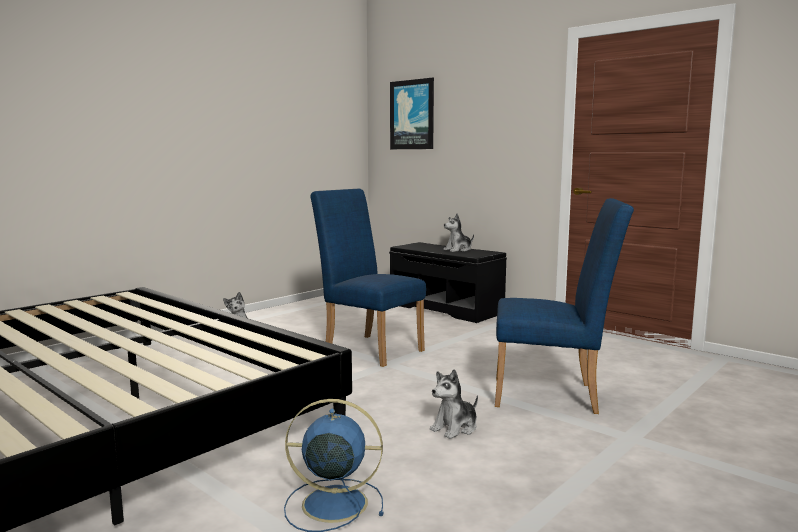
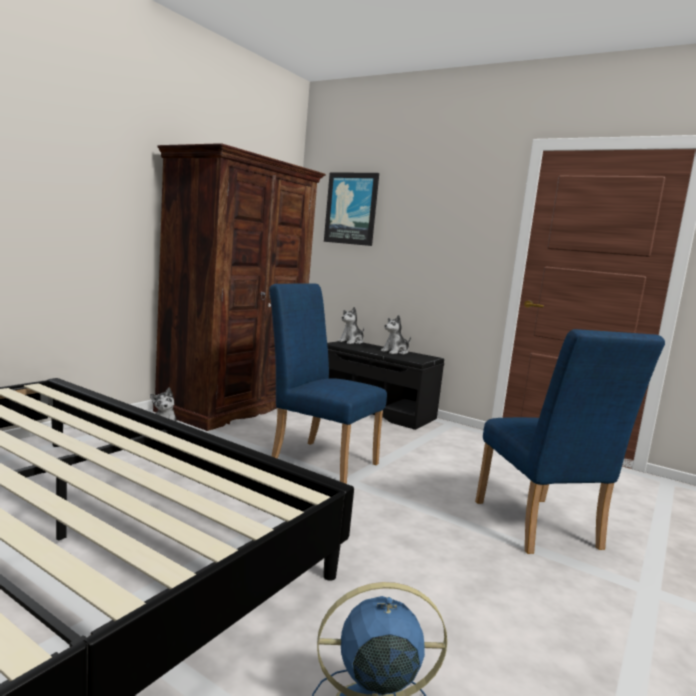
camera: 10 degrees left, 0 degrees up
plush toy [430,369,478,439] -> plush toy moved to [338,307,364,344]
blue chair [495,198,634,414] -> blue chair turned 75 degrees clockwise [475,329,665,554]
none -> brown wardrobe [153,143,326,431]

